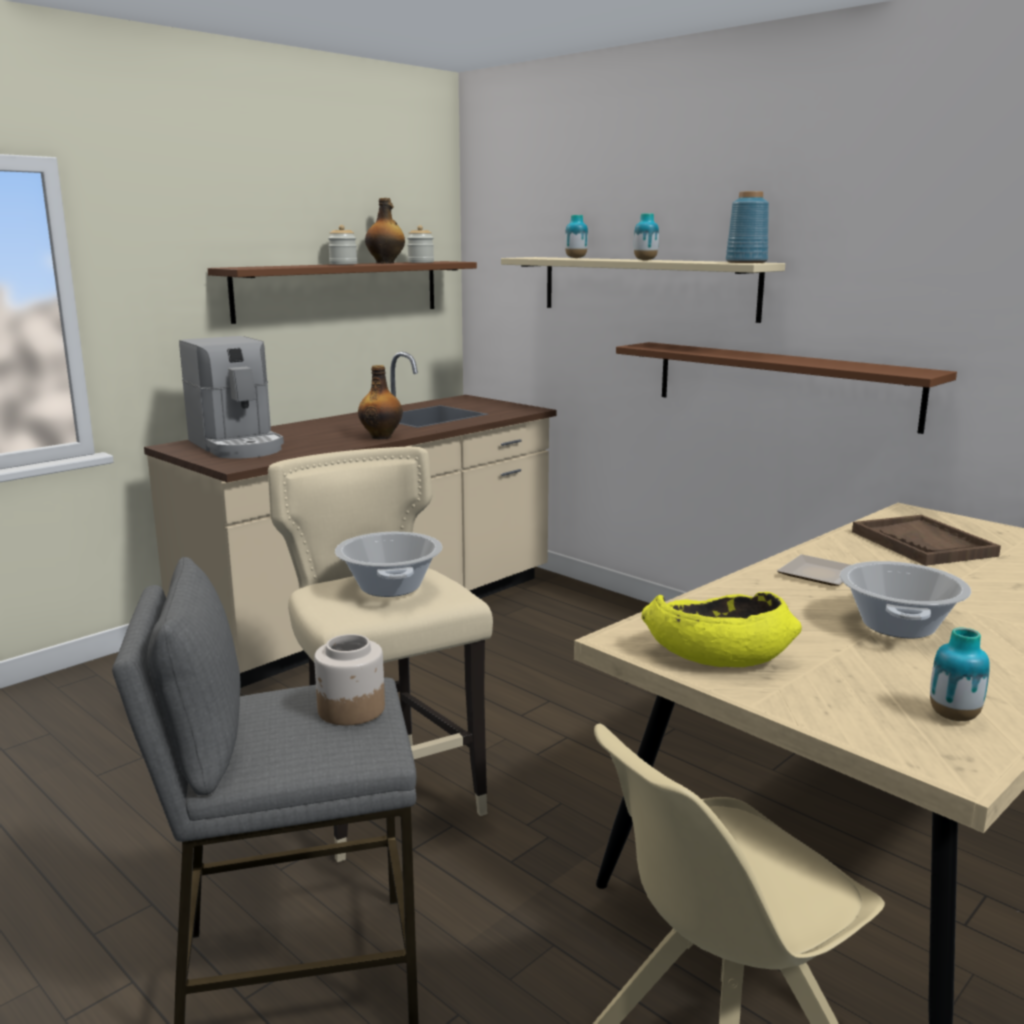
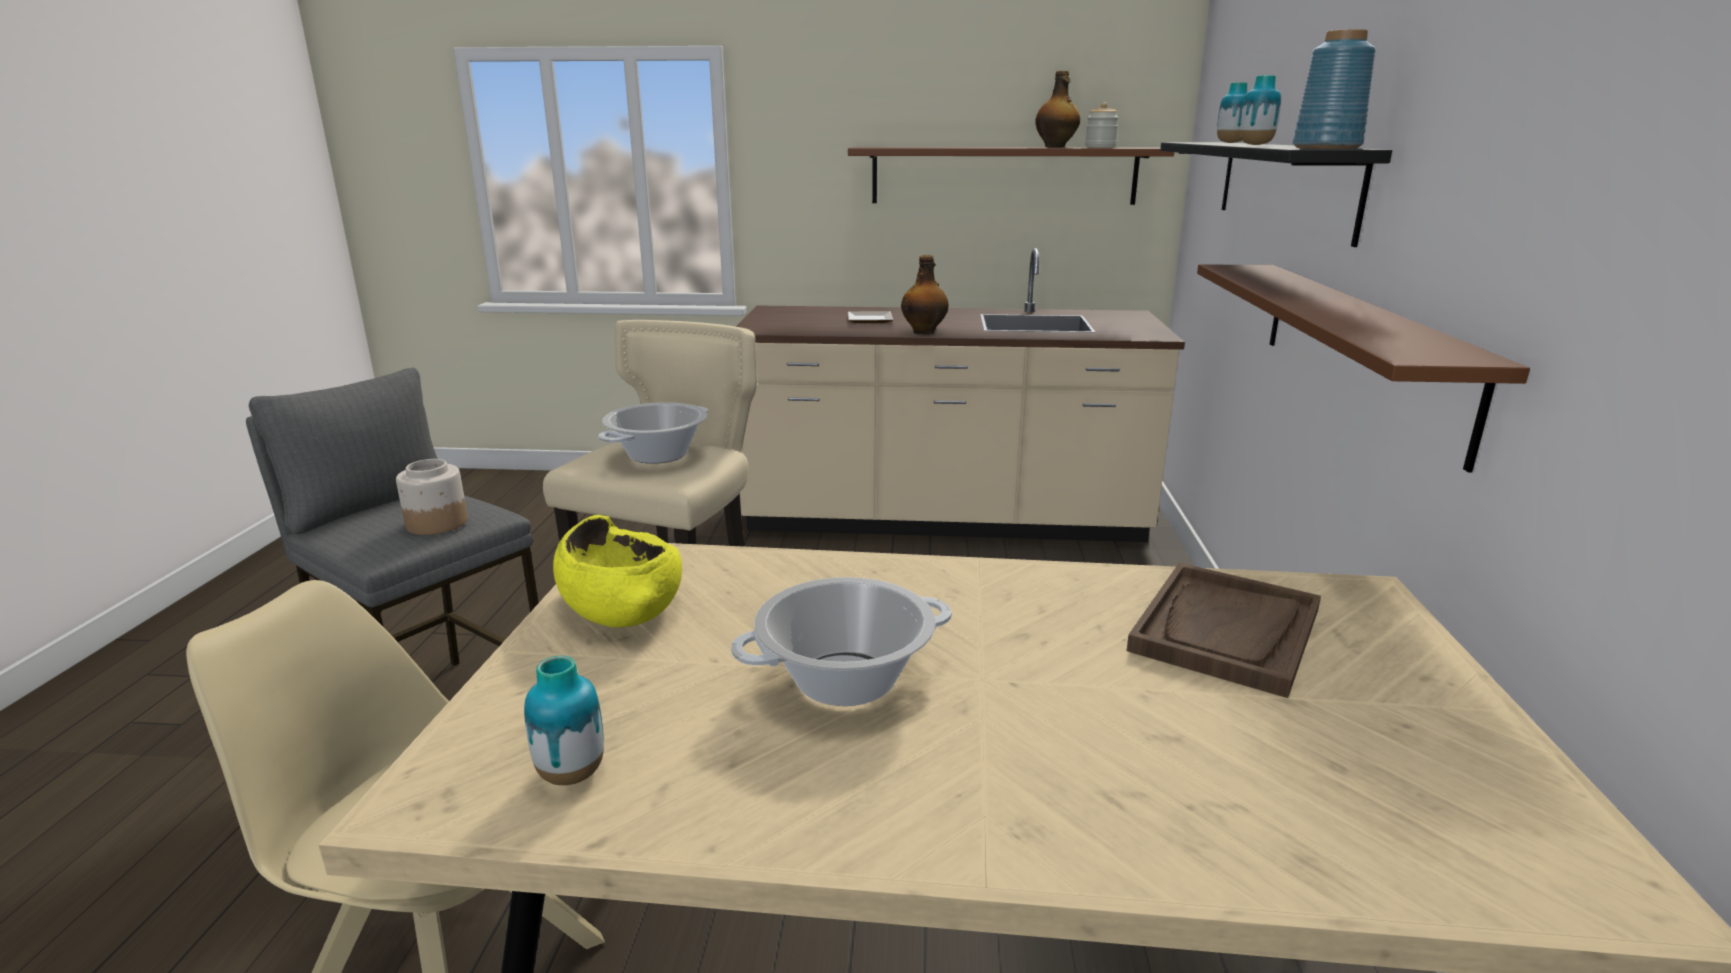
camera: 50 degrees right, 5 degrees up
coffee machine [179,336,284,458] -> none
jar [328,225,357,265] -> none
beige shelf [501,257,785,323] -> black shelf [1160,142,1392,247]
plate [777,555,850,586] -> plate moved to [848,311,893,323]

